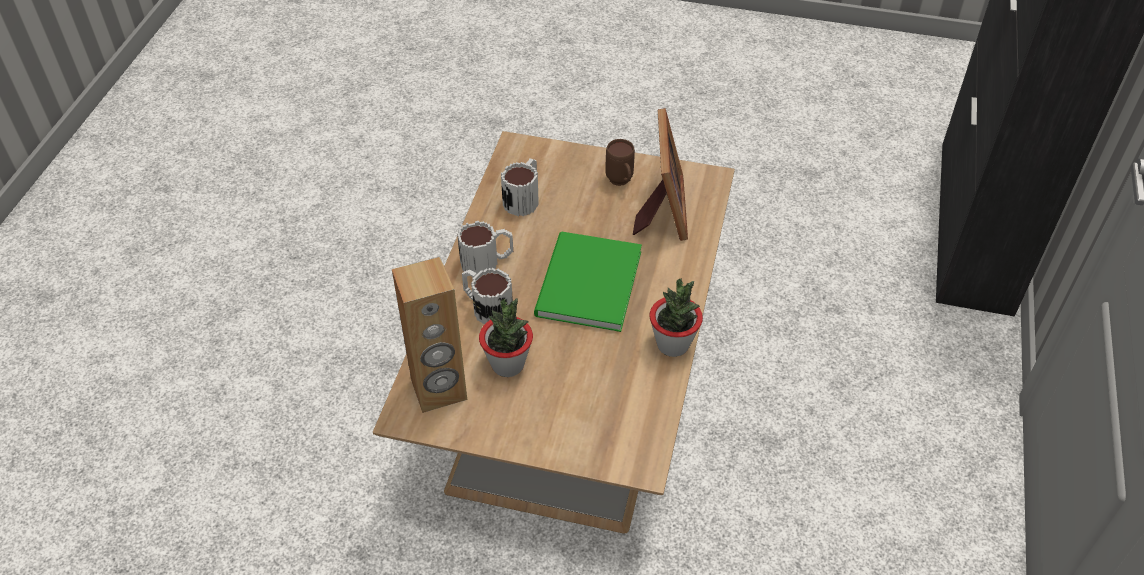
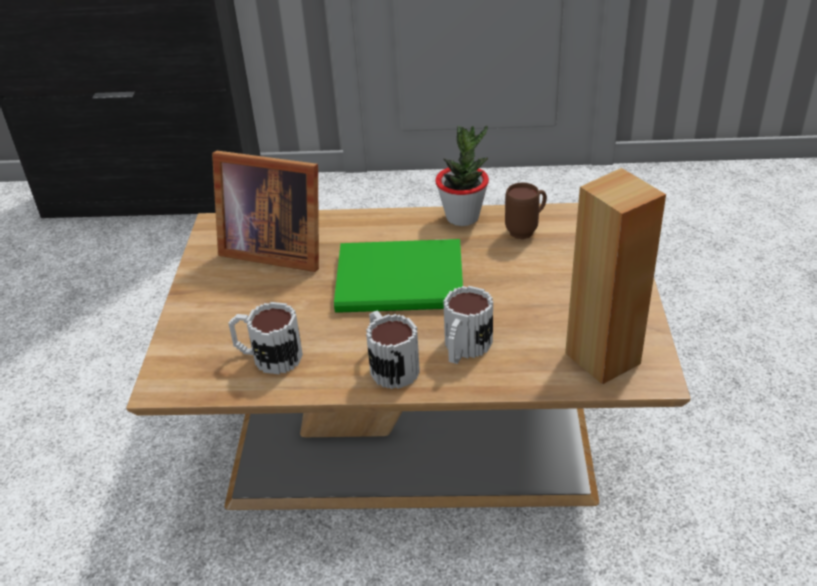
camera: 100 degrees left, 10 degrees down
potted plant [479,298,533,377] -> none
brown mug [605,139,635,186] -> brown mug moved to [505,183,547,239]
picture frame [633,108,688,241] -> picture frame turned 150 degrees counterclockwise [212,151,319,272]

